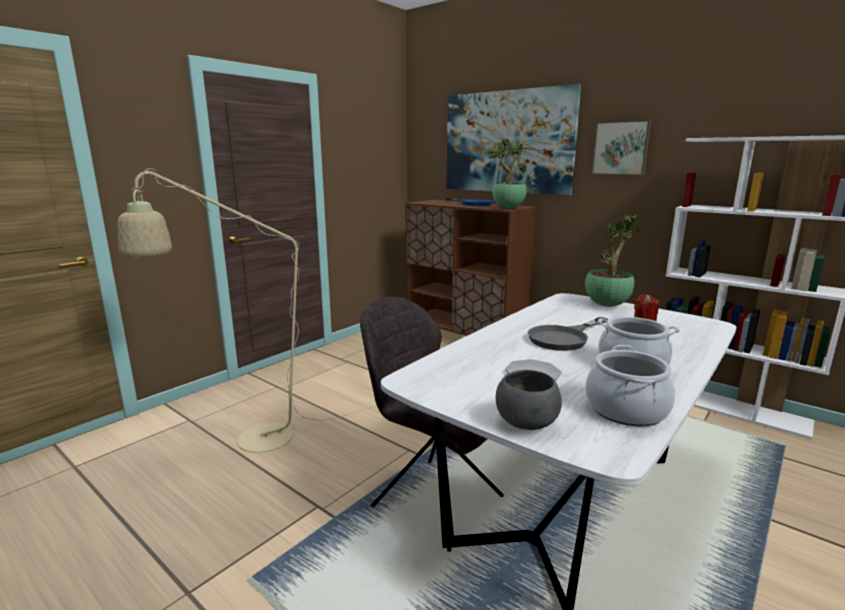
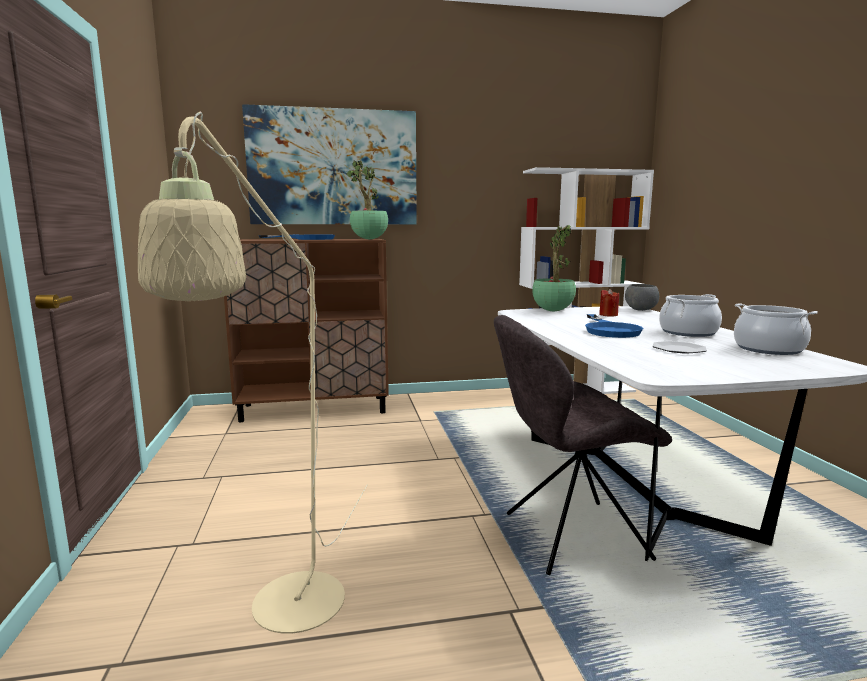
camera: 50 degrees left, 5 degrees down
grey bowl [496,370,562,430] -> grey bowl moved to [625,284,659,311]
grey frying pan [528,317,608,351] -> blue frying pan [585,314,643,338]
picture [591,120,651,176] -> none

